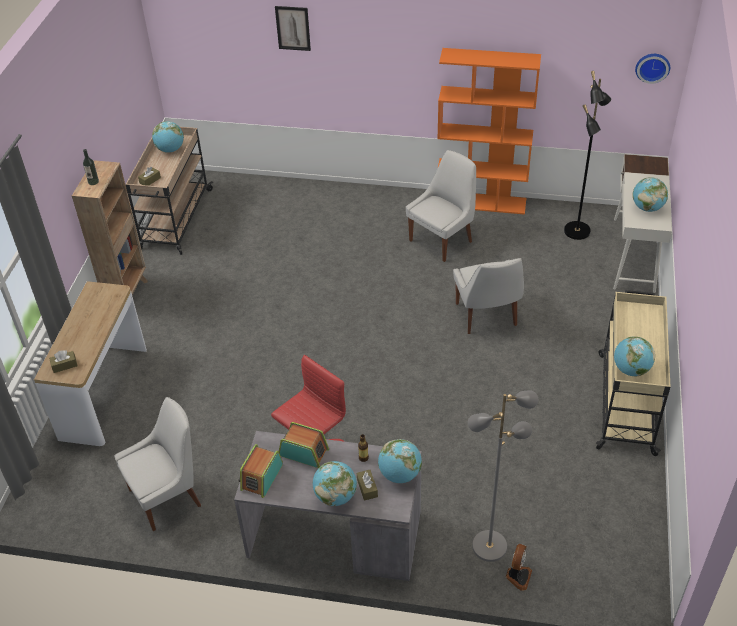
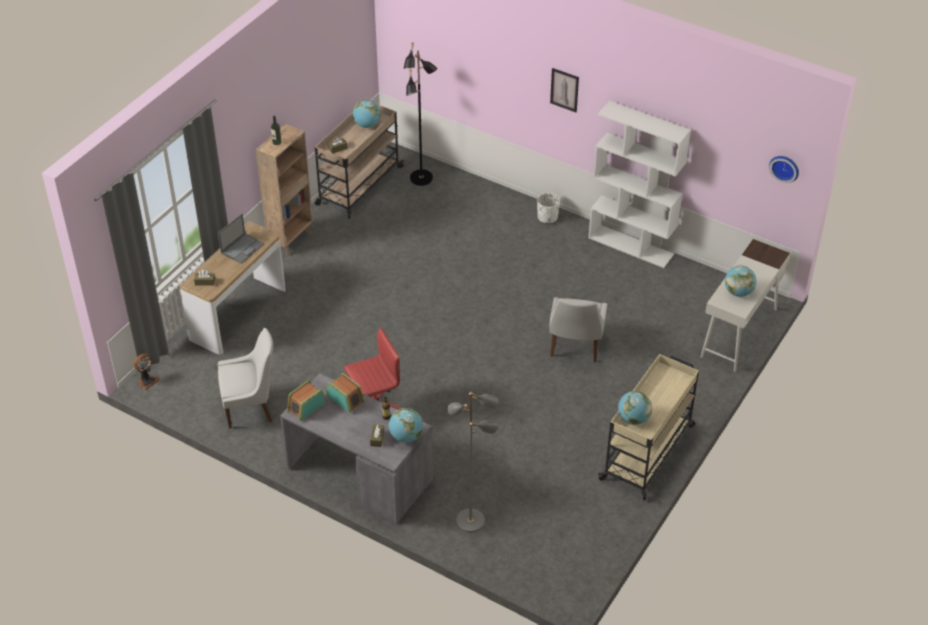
camera: 20 degrees right, 0 degrees up
picture [275,6,311,51] -> picture moved to [550,68,579,112]
globe [313,461,357,506] -> none
white chair [406,150,476,262] -> none
orange bookcase [437,48,541,215] -> white bookcase [588,101,691,268]
fan [506,544,532,591] -> fan moved to [134,353,159,390]
black floor lamp [564,71,611,240] -> black floor lamp moved to [403,42,437,186]
none -> laptop [218,214,264,264]
none -> white planter [537,193,560,223]

